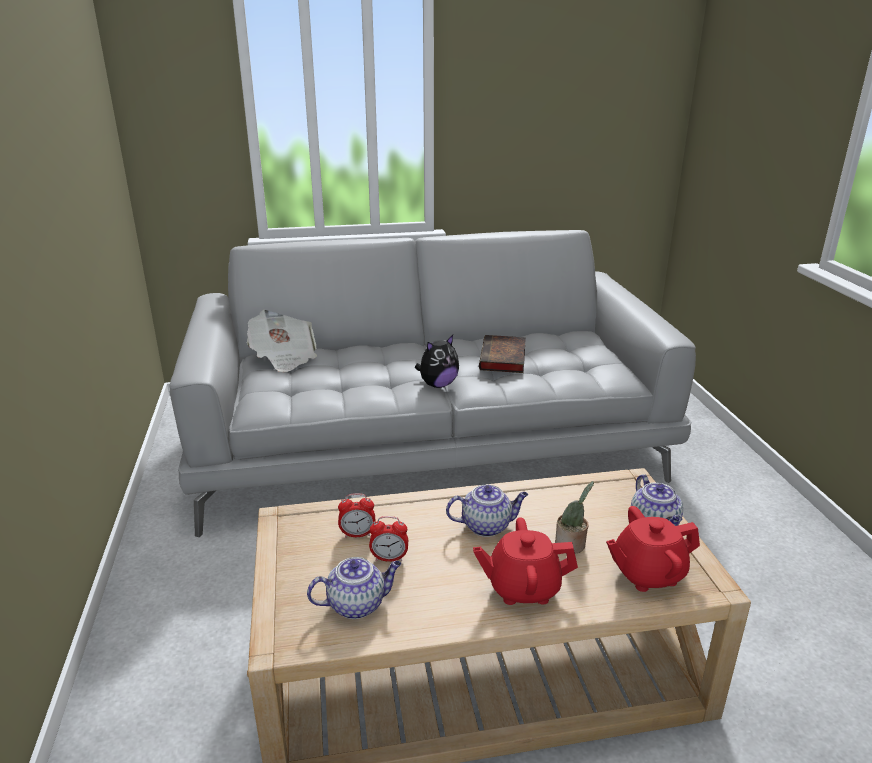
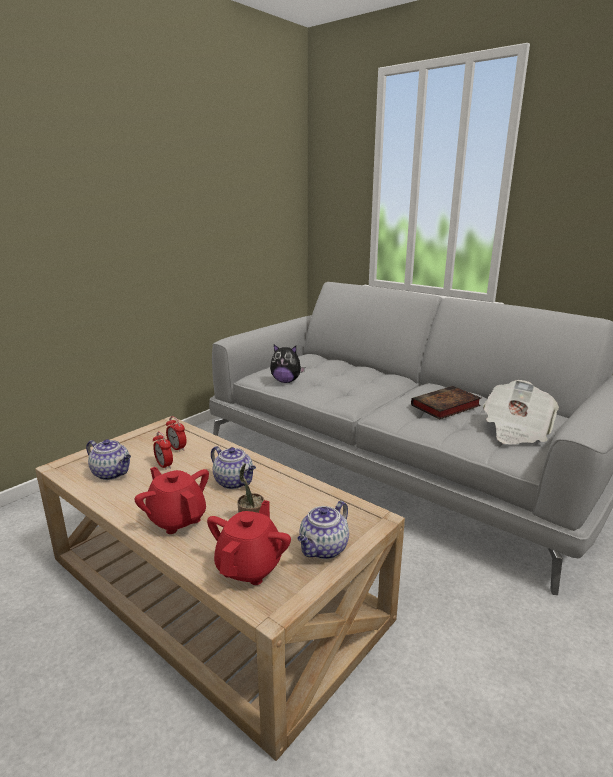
camera: 50 degrees right, 5 degrees down
newspaper [247,309,317,372] -> newspaper moved to [483,380,559,444]
plush toy [415,335,459,388] -> plush toy moved to [270,345,305,383]
red teapot [606,506,700,592] -> red teapot turned 75 degrees clockwise [207,500,291,585]

